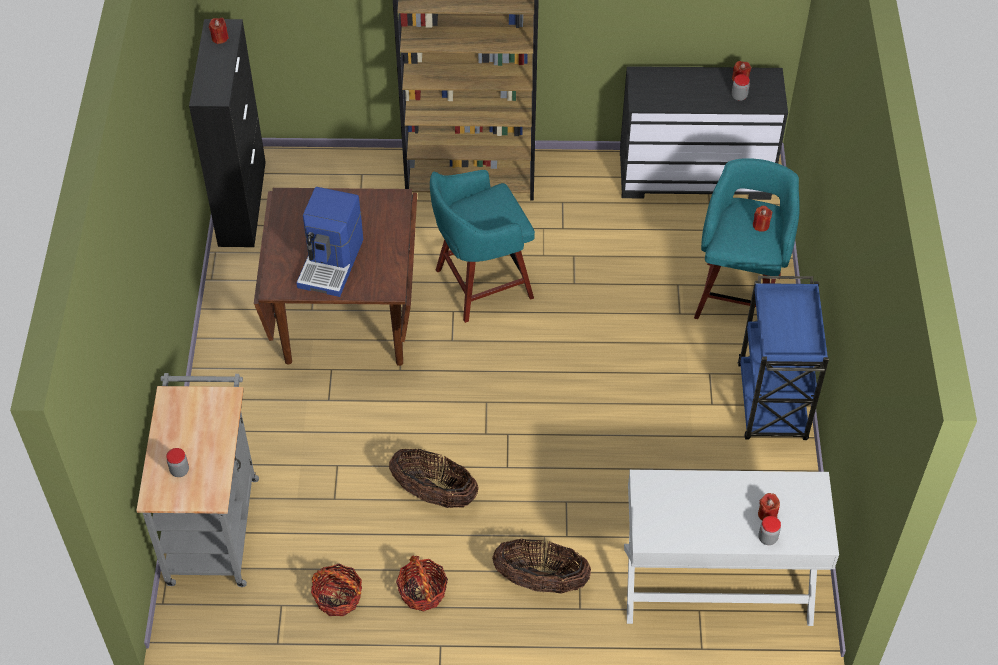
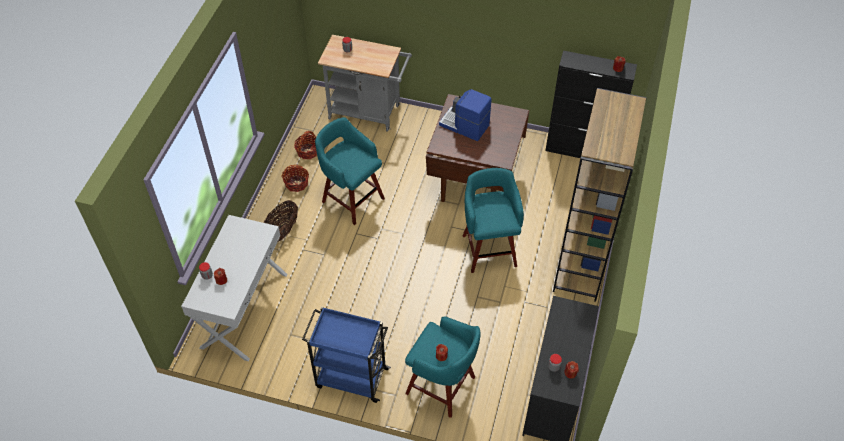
camera: 105 degrees right, 0 degrees up
basket [389,449,479,508] -> turquoise stool [315,117,385,225]

